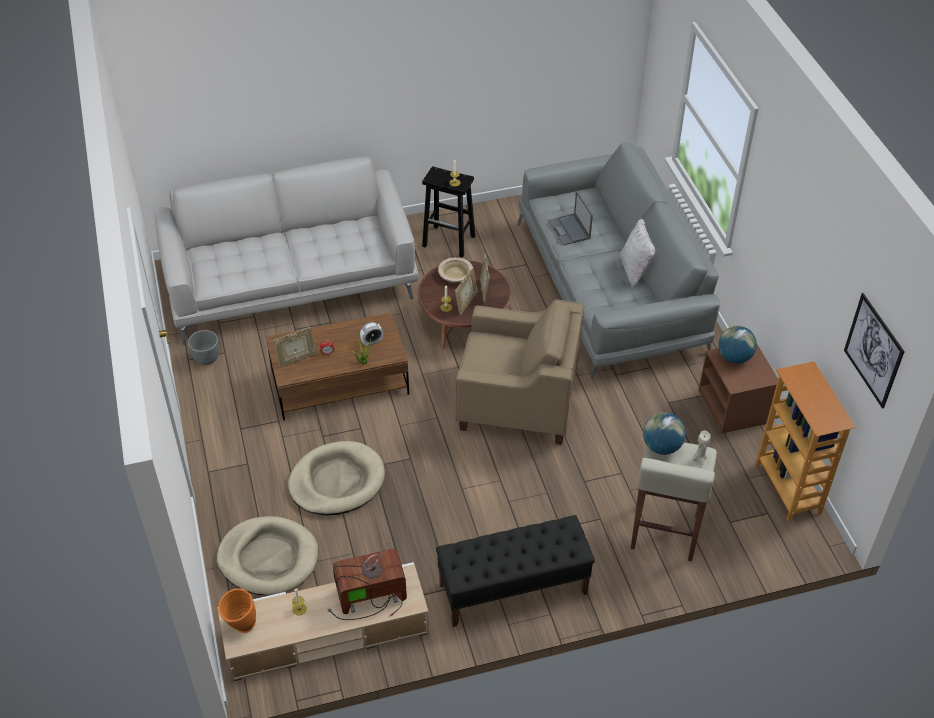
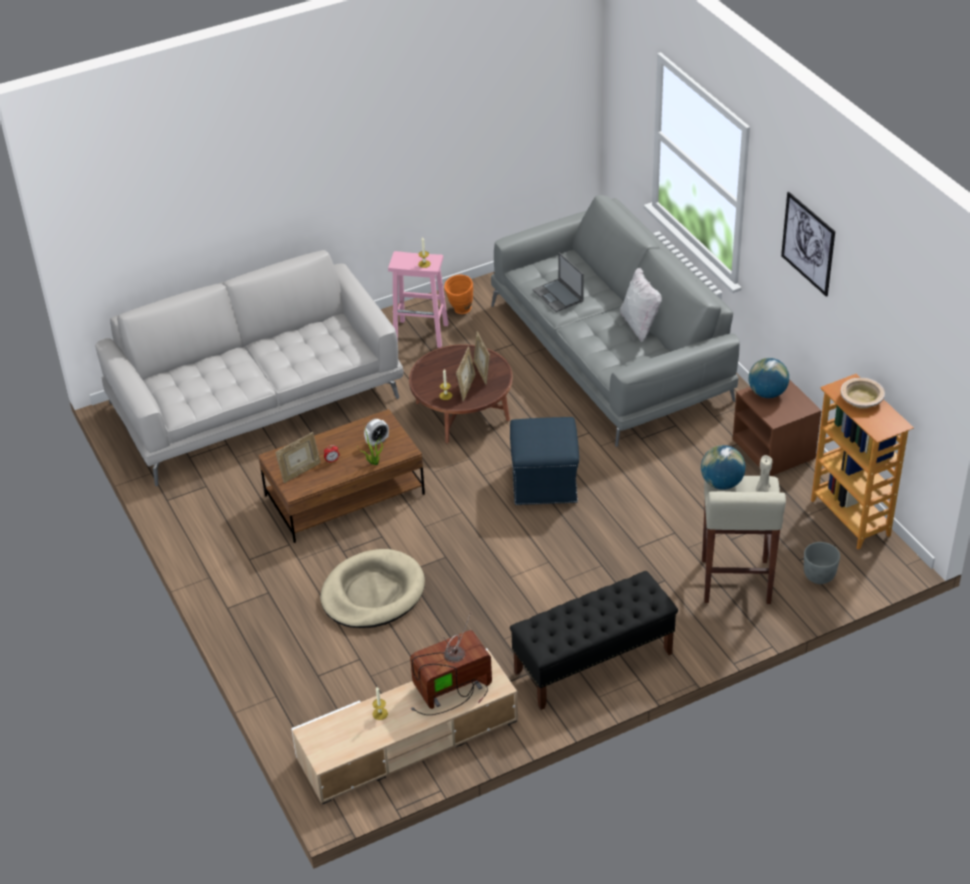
camera: 10 degrees left, 5 degrees down
grey planter [188,330,219,365] -> grey planter moved to [804,542,840,584]
beige dog bed [217,516,318,596] -> none
orange vase [218,588,256,633] -> orange vase moved to [444,274,473,314]
black stool [422,166,476,257] -> pink stool [388,251,449,348]
beige bowl [438,257,473,283] -> beige bowl moved to [841,378,885,409]
beige armchair [455,299,584,445] -> blue ottoman [510,417,579,505]
picture [844,293,905,409] -> picture moved to [781,192,835,297]

